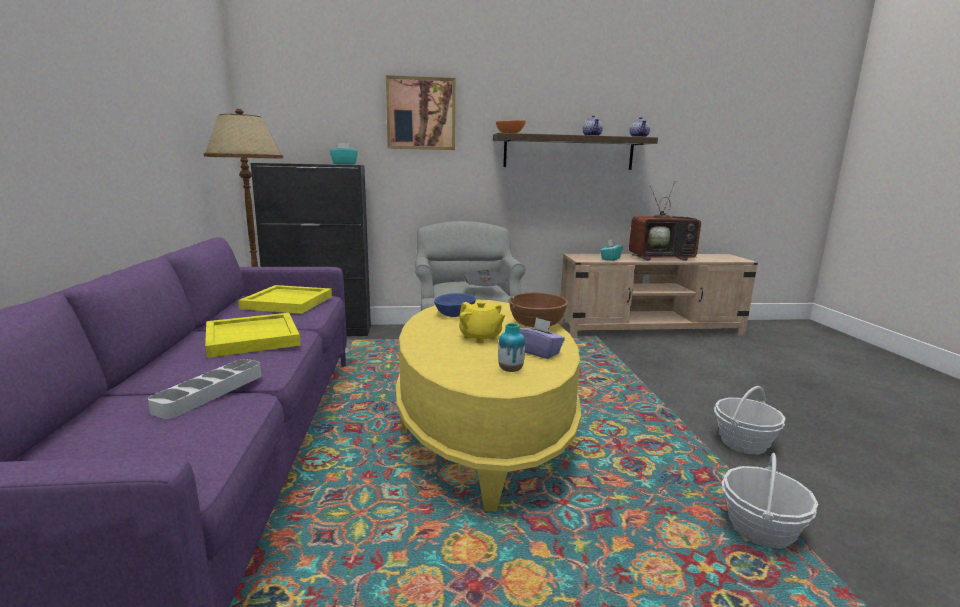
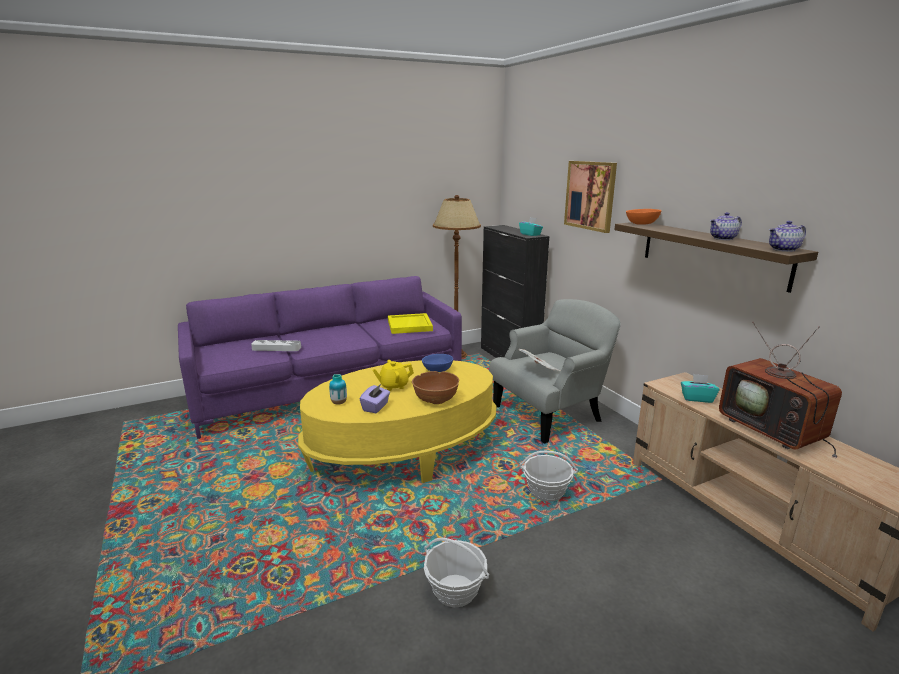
camera: 70 degrees right, 5 degrees up
yellow tray [205,313,301,358] -> none
yellow teapot [459,301,505,343] -> yellow teapot turned 45 degrees clockwise [372,360,414,391]
basket [722,453,818,549] -> basket moved to [520,451,578,502]

